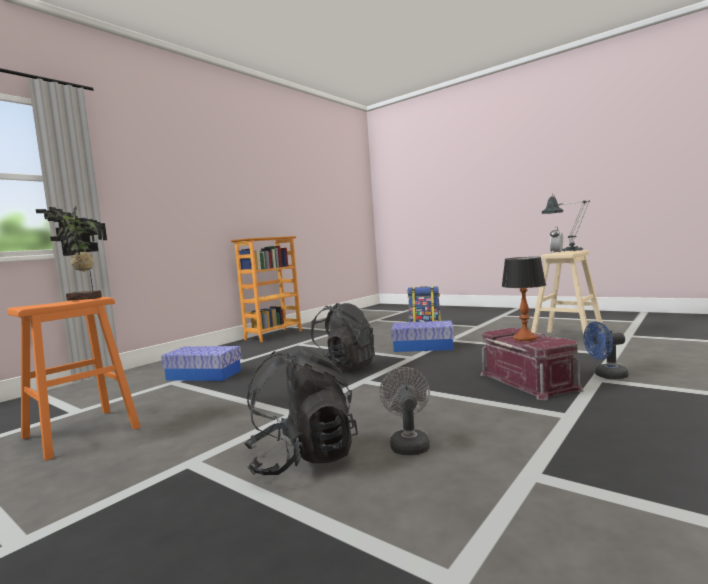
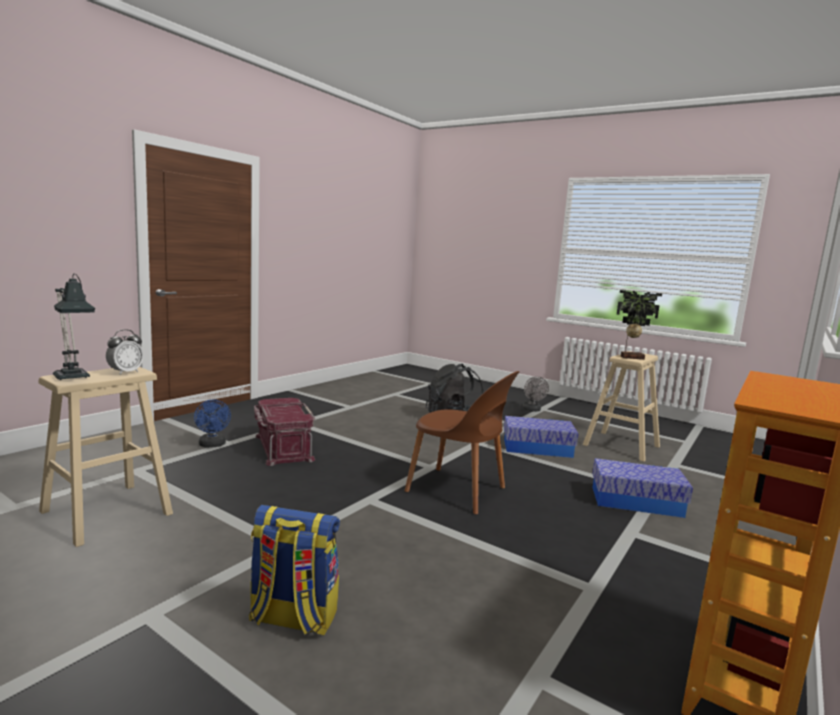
camera: 175 degrees right, 5 degrees up
orange stool [7,297,141,461] -> beige stool [583,351,660,462]
black backpack [311,303,375,372] -> brown chair [404,371,519,515]
grey fan [379,367,430,455] -> grey fan moved to [522,376,549,412]
storage box [391,320,454,352] -> storage box moved to [504,416,578,458]
table lamp [502,257,546,341] -> none
blue fan [583,322,629,379] -> blue fan turned 75 degrees clockwise [194,399,231,448]

